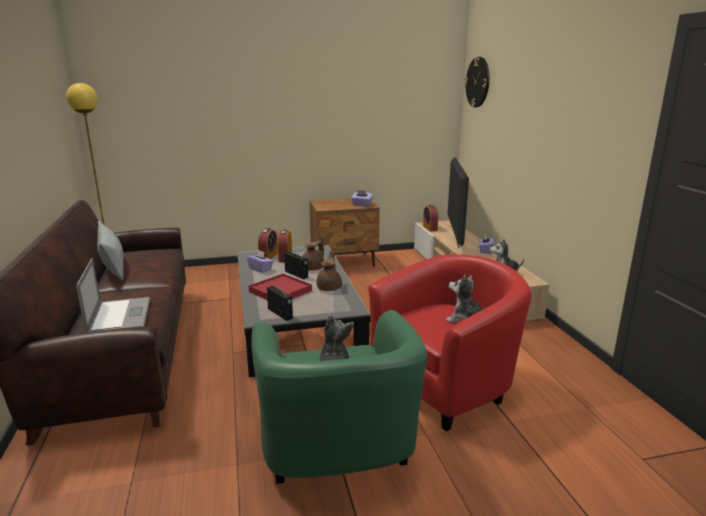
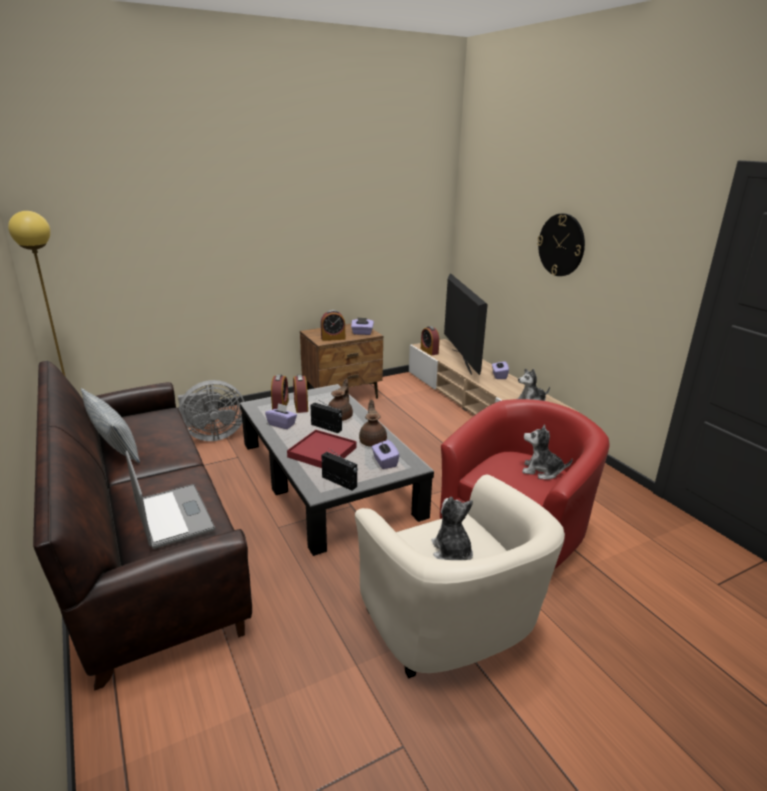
camera: 15 degrees left, 5 degrees up
green armchair [251,310,427,484] -> beige armchair [355,474,565,678]
wall clock [464,57,490,107] -> wall clock moved to [537,213,585,276]
none -> grey fan [178,380,244,441]
none -> alarm clock [321,310,345,341]
none -> purple tissue box [372,440,400,469]

